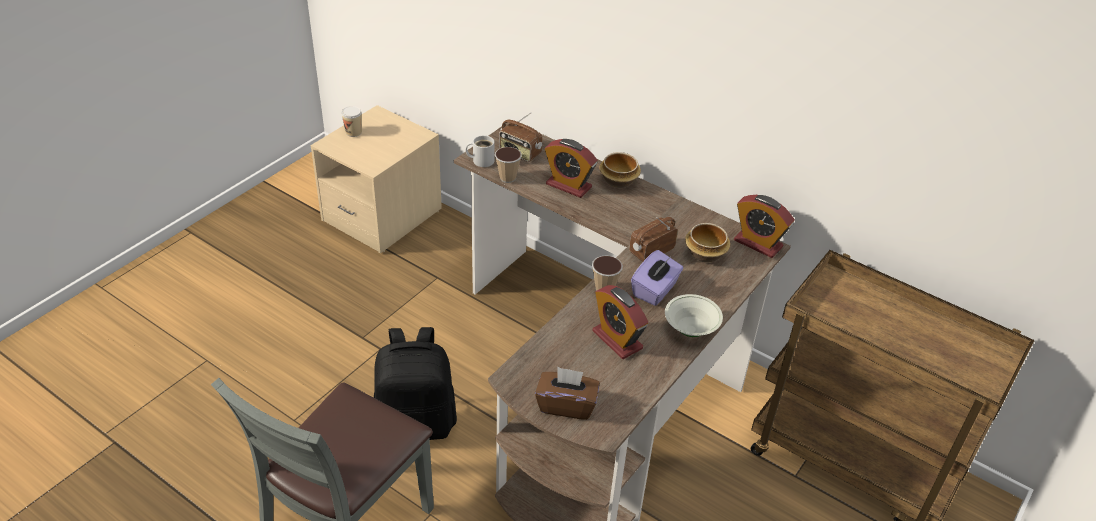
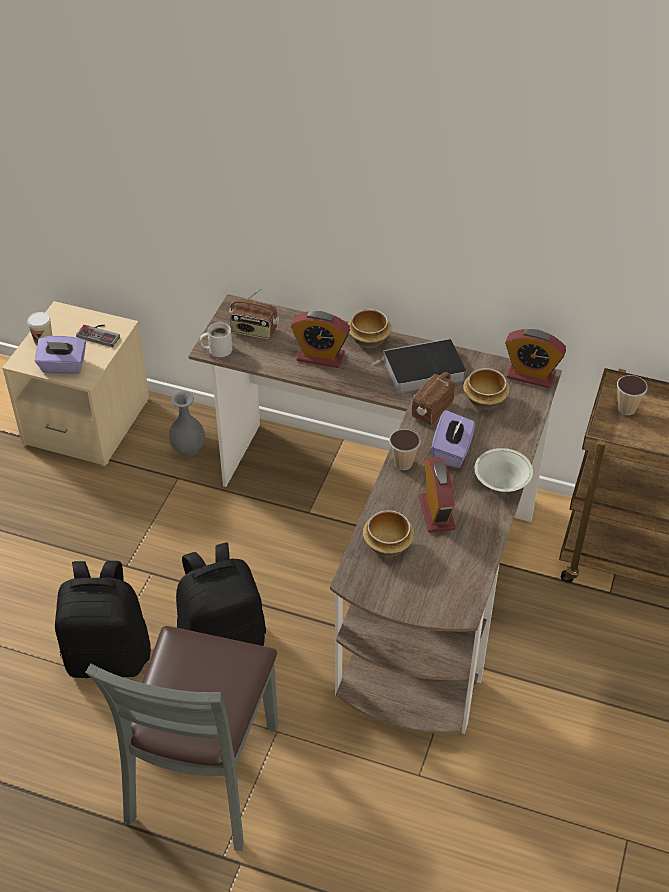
camera: 15 degrees left, 5 degrees up
cup [495,147,522,183] -> cup moved to [617,375,648,415]
brown tissue box [535,367,600,420] -> none
alarm clock [593,285,648,359] -> alarm clock turned 135 degrees counterclockwise [419,457,456,533]
none -> purple tissue box [35,336,86,374]
none -> black backpack [55,561,151,678]
none -> game controller [76,325,120,347]
none -> grey vase [169,391,205,456]
none -> bowl [363,510,414,557]
none -> book [371,338,466,393]

